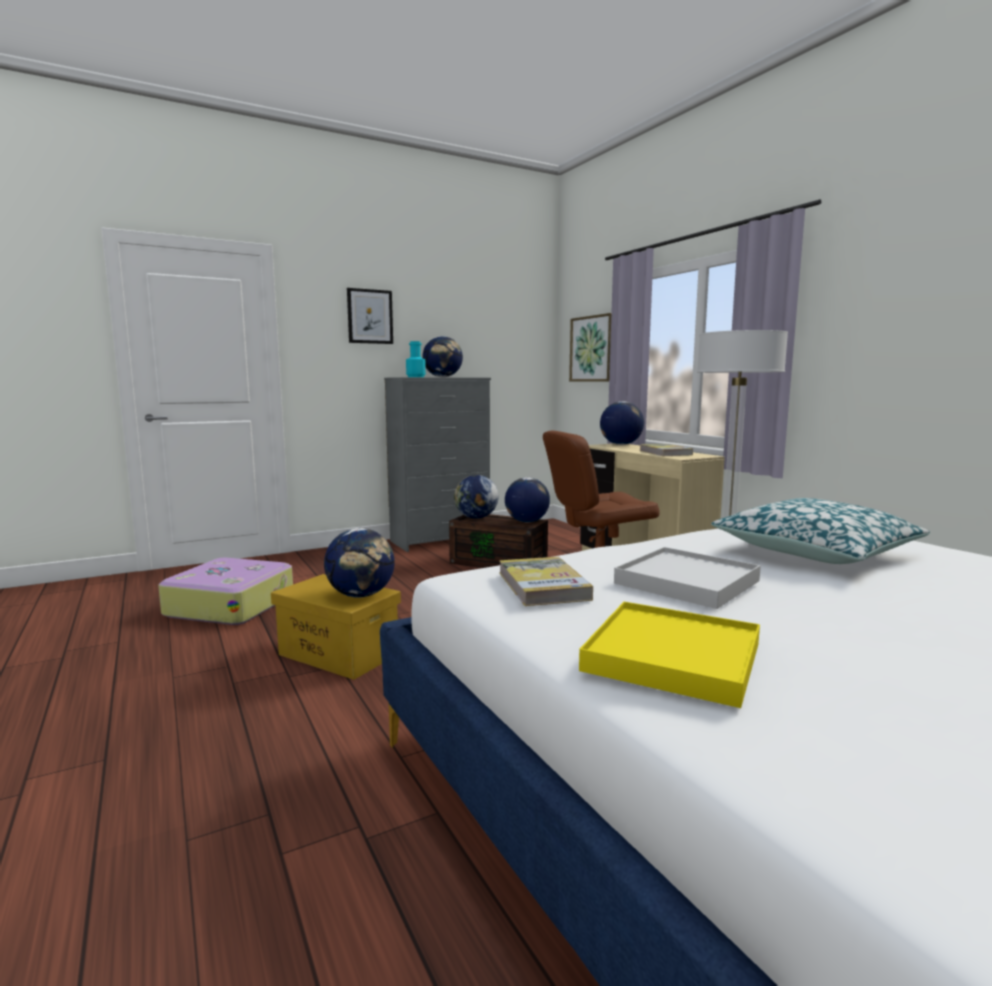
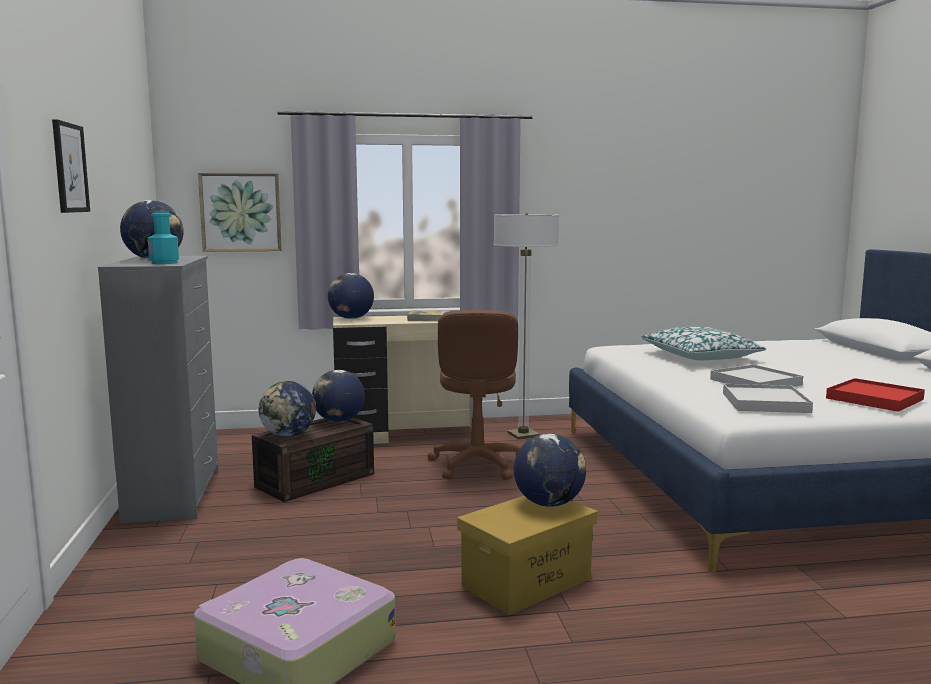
camera: 70 degrees left, 0 degrees up
book [499,557,593,606] -> white tray [723,384,813,413]
yellow tray [579,602,760,708] -> red tray [826,378,925,412]

